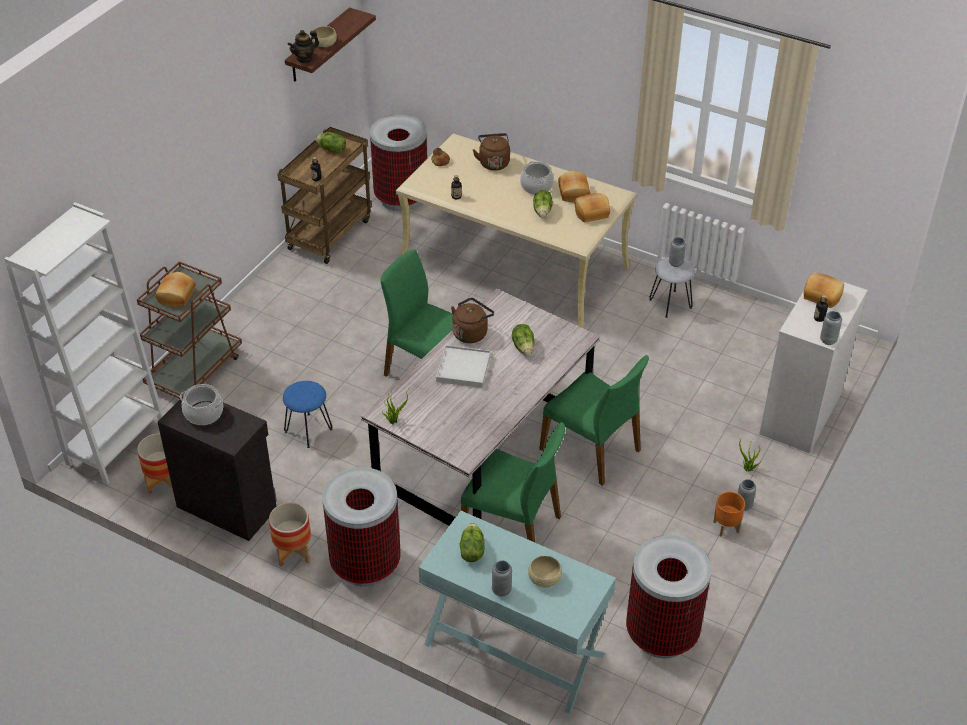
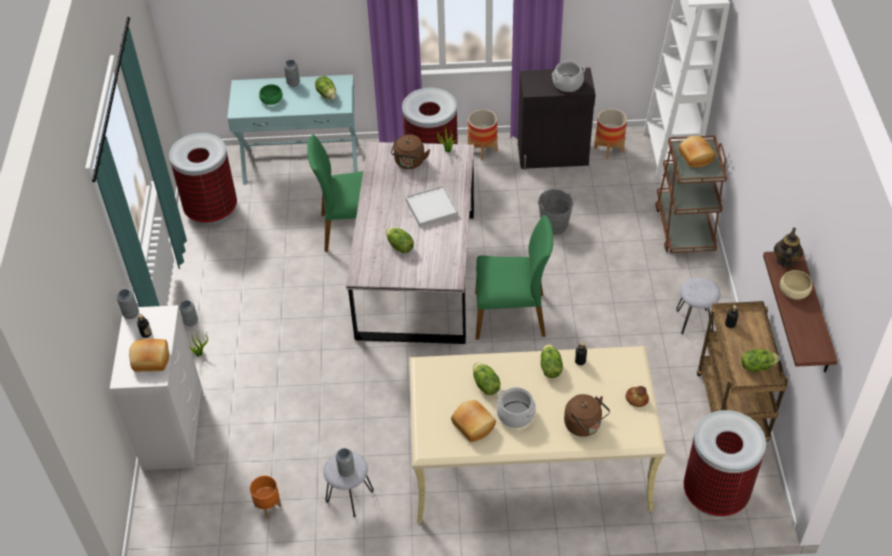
camera: 150 degrees right, 5 degrees up
blue stool [283,381,333,448] -> grey bucket [538,189,574,235]
brown kettle [451,298,494,343] -> brown kettle moved to [391,134,430,169]
beige bowl [528,555,562,588] -> green bowl [259,84,283,105]
green chair [539,355,649,486] -> none
bread [574,193,610,222] -> none
orange planter [713,492,745,537] -> orange planter moved to [250,476,281,518]
none -> lettuce [541,344,563,378]
none -> grey stool [676,277,720,334]

